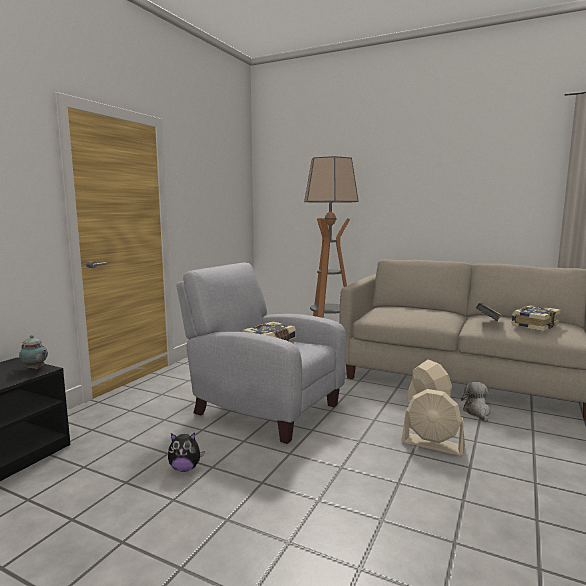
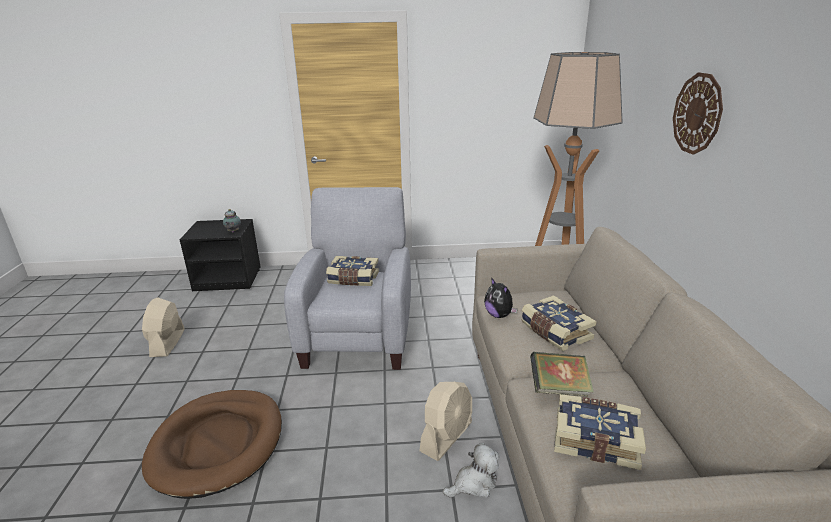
camera: 60 degrees right, 15 degrees up
plush toy [168,433,205,472] -> plush toy moved to [484,278,518,318]
beige fan [401,389,465,456] -> beige fan moved to [142,297,184,357]
none -> brown dog bed [142,390,282,499]
none -> book [521,295,597,351]
none -> wall clock [673,72,723,155]

